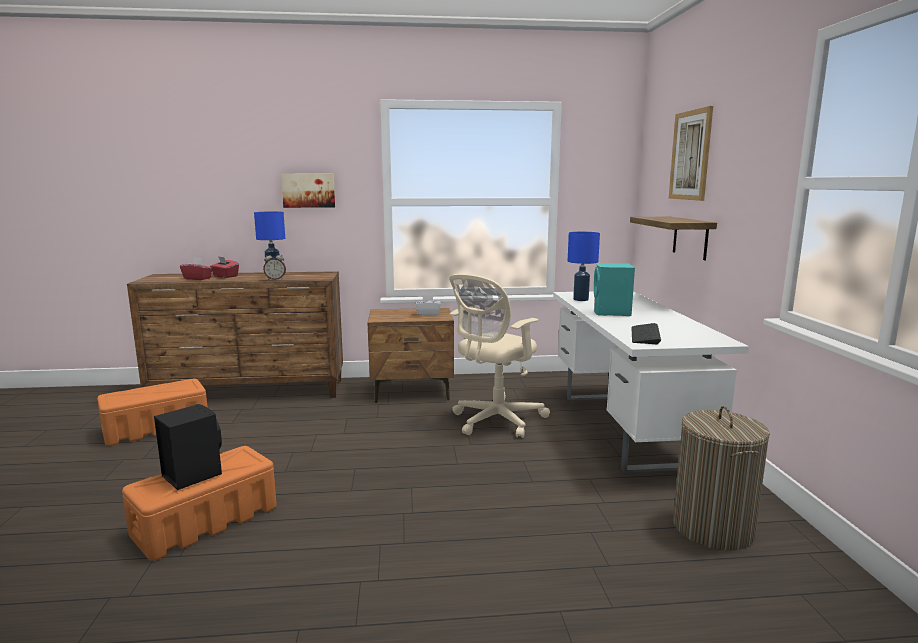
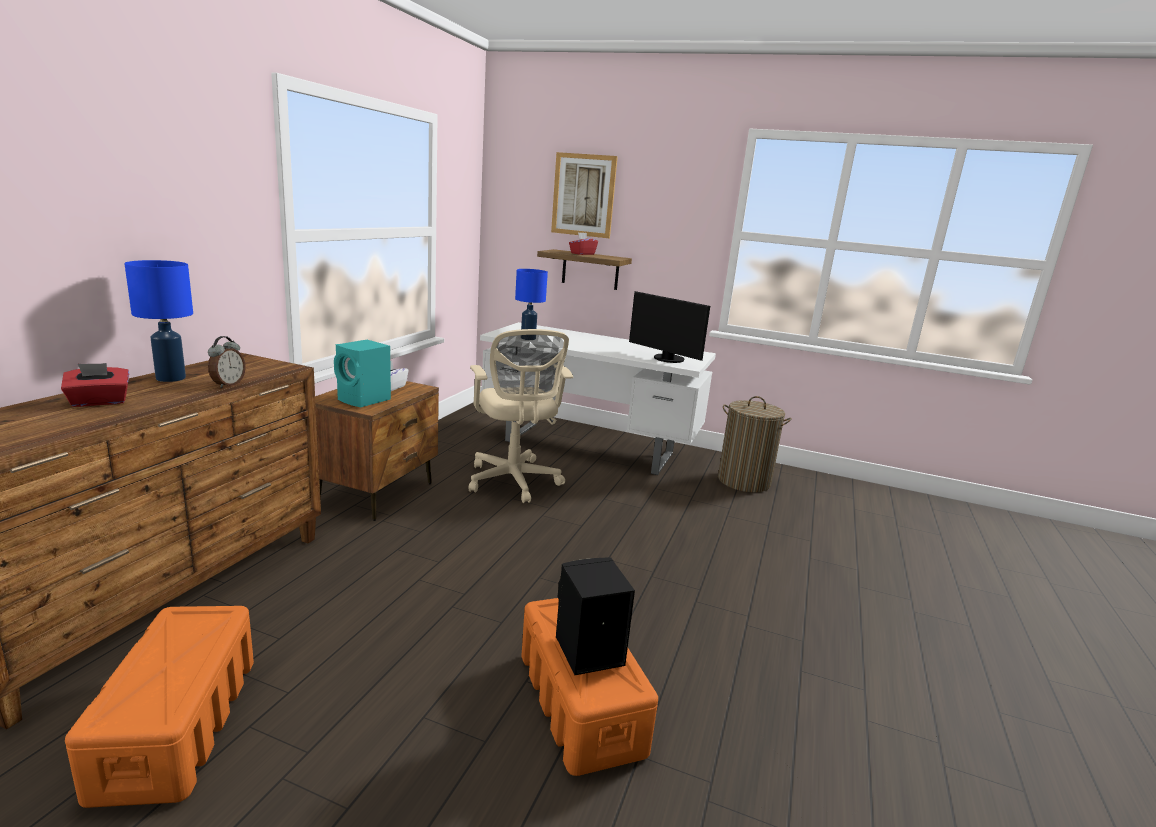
camera: 65 degrees left, 5 degrees up
red tissue box [180,258,213,280] -> red tissue box moved to [569,233,598,255]
picture [281,173,335,208] -> none
turquoise speaker [594,263,635,316] -> turquoise speaker moved to [334,340,391,407]
keyboard [631,323,661,344] -> monitor [629,291,710,363]

